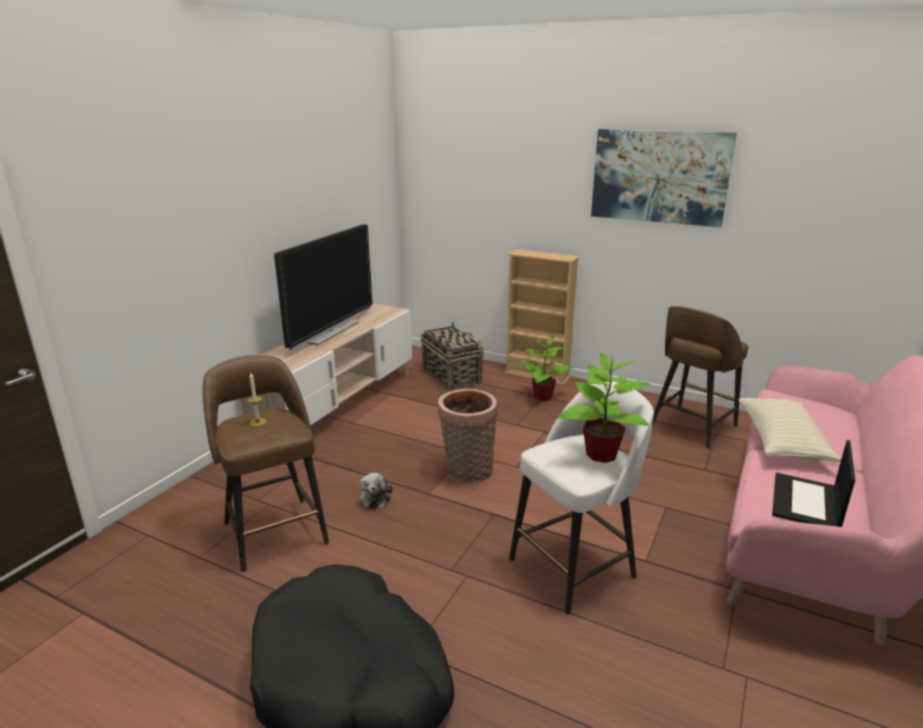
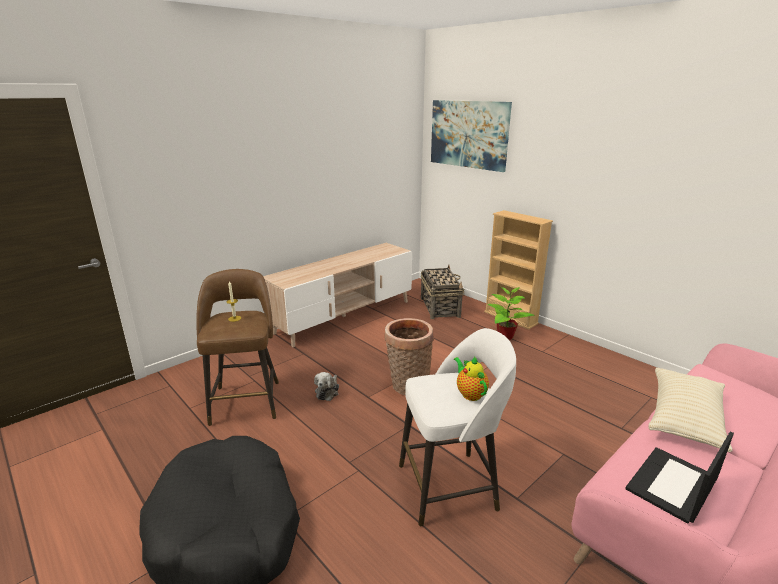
camera: 20 degrees right, 0 degrees up
television [274,224,372,351] -> none
potted plant [557,353,650,463] -> teapot [454,356,489,401]
picture [591,129,737,227] -> picture moved to [431,100,512,172]
brown stool [652,306,748,449] -> none

